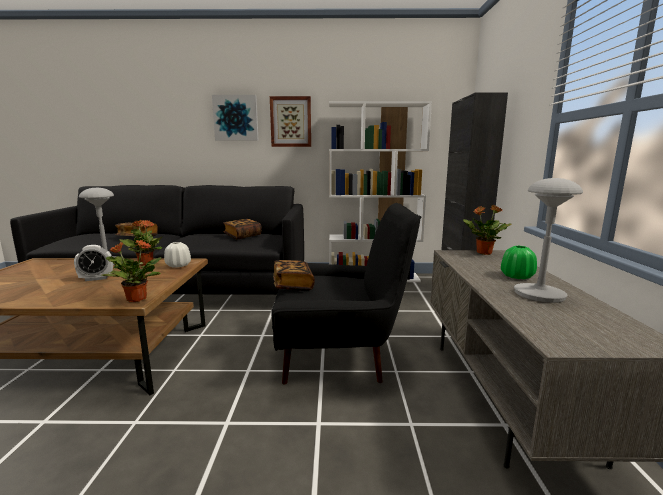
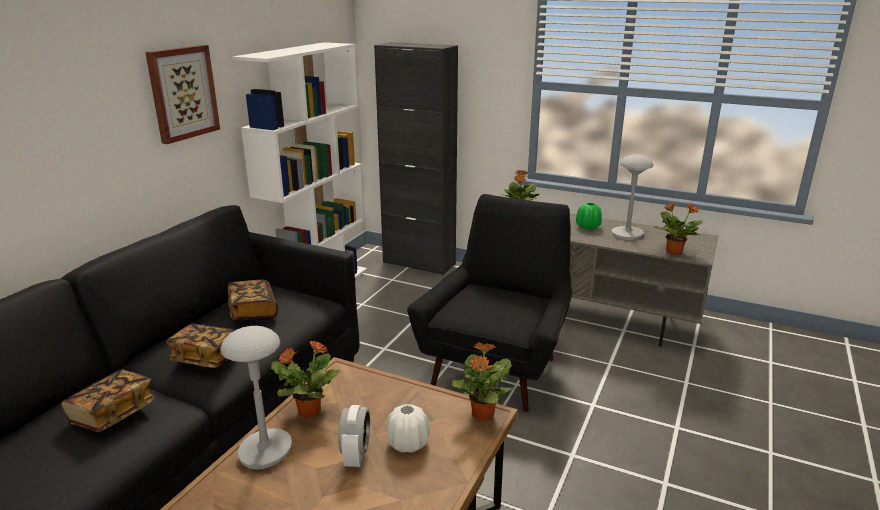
camera: 65 degrees left, 10 degrees up
white vase [164,242,191,268] -> white vase moved to [386,404,430,453]
picture [212,95,259,141] -> none
book [273,260,315,291] -> book moved to [166,324,235,368]
none -> potted plant [654,202,703,255]

